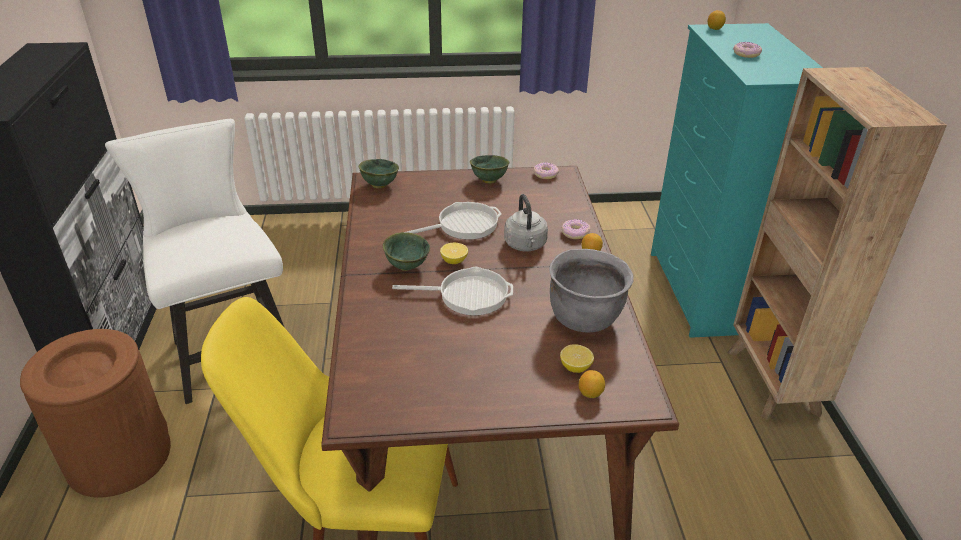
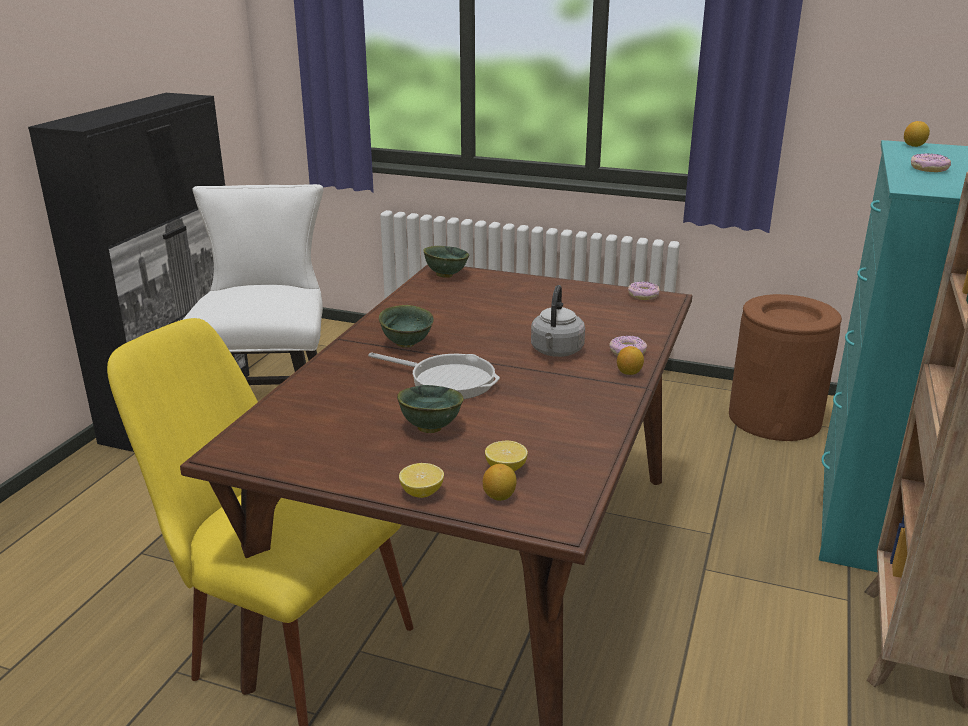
camera: 25 degrees right, 10 degrees down
brown trash can [20,329,171,497] -> brown trash can moved to [729,294,842,441]
frying pan [407,202,502,240] -> none
lemon [440,243,468,264] -> lemon moved to [399,463,444,498]
green bowl [470,155,509,184] -> green bowl moved to [397,385,463,433]
grey cooking pot [549,249,634,333] -> none

